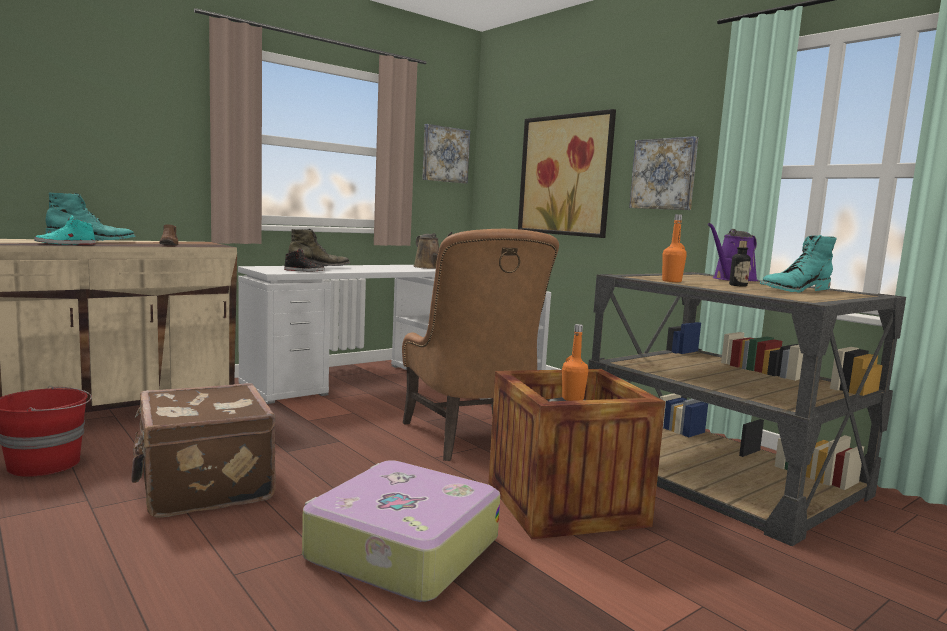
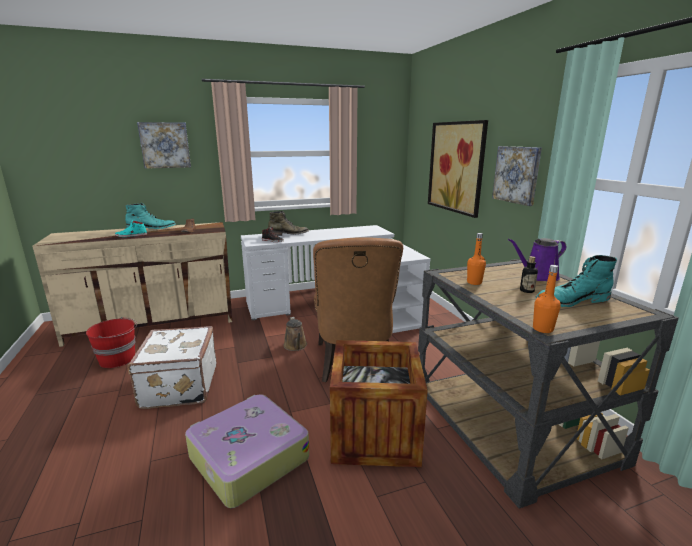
camera: 20 degrees right, 10 degrees up
brown suitcase [132,383,276,518] -> white suitcase [128,326,217,409]
brown watering can [414,232,452,269] -> brown watering can moved to [283,317,307,351]
picture [422,124,470,183] -> picture moved to [137,122,191,169]
orange bottle [562,324,589,401] -> orange bottle moved to [533,265,561,333]

